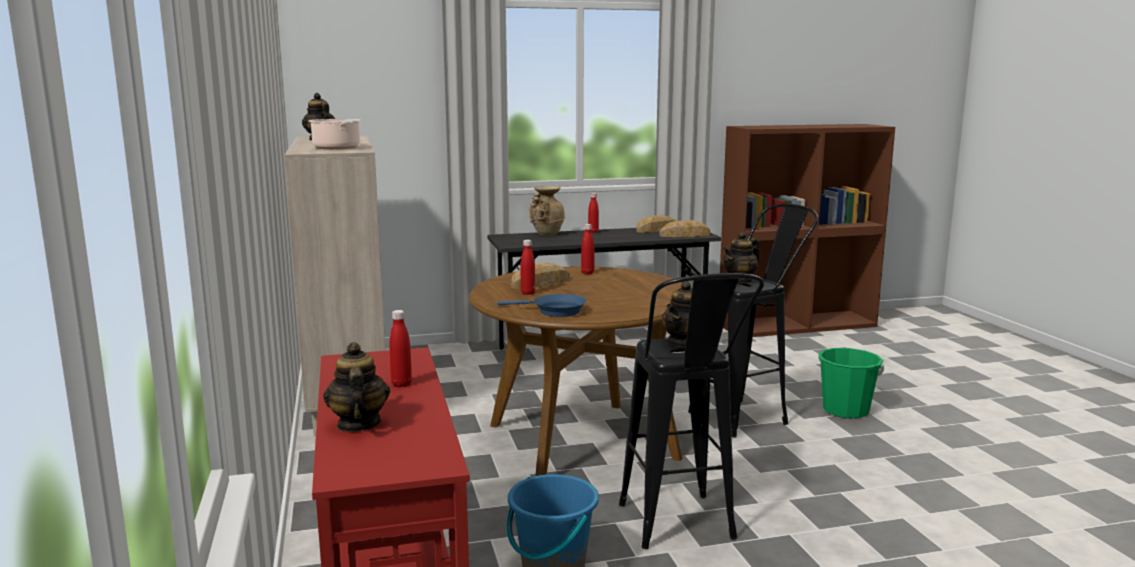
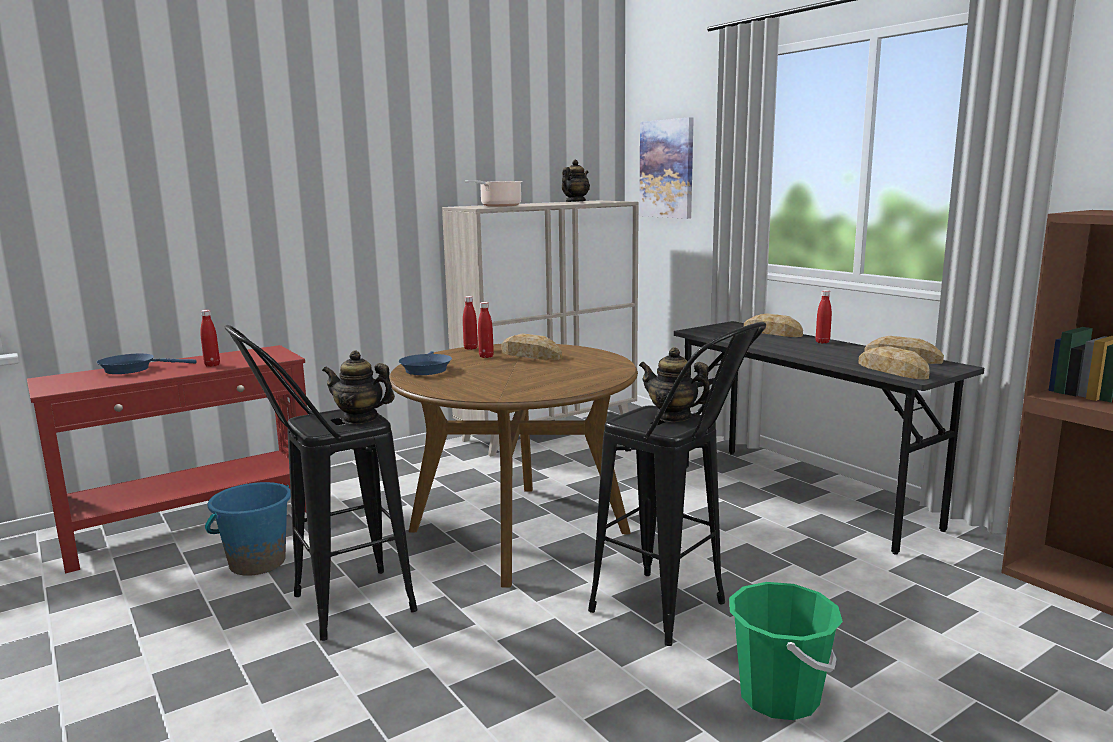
camera: 70 degrees right, 0 degrees up
teapot [323,342,390,432] -> blue frying pan [97,353,197,374]
beige vase [529,186,565,236] -> bread [744,313,803,337]
red bottle [581,224,594,274] -> red bottle moved to [463,296,478,350]
none -> picture [639,117,694,219]

